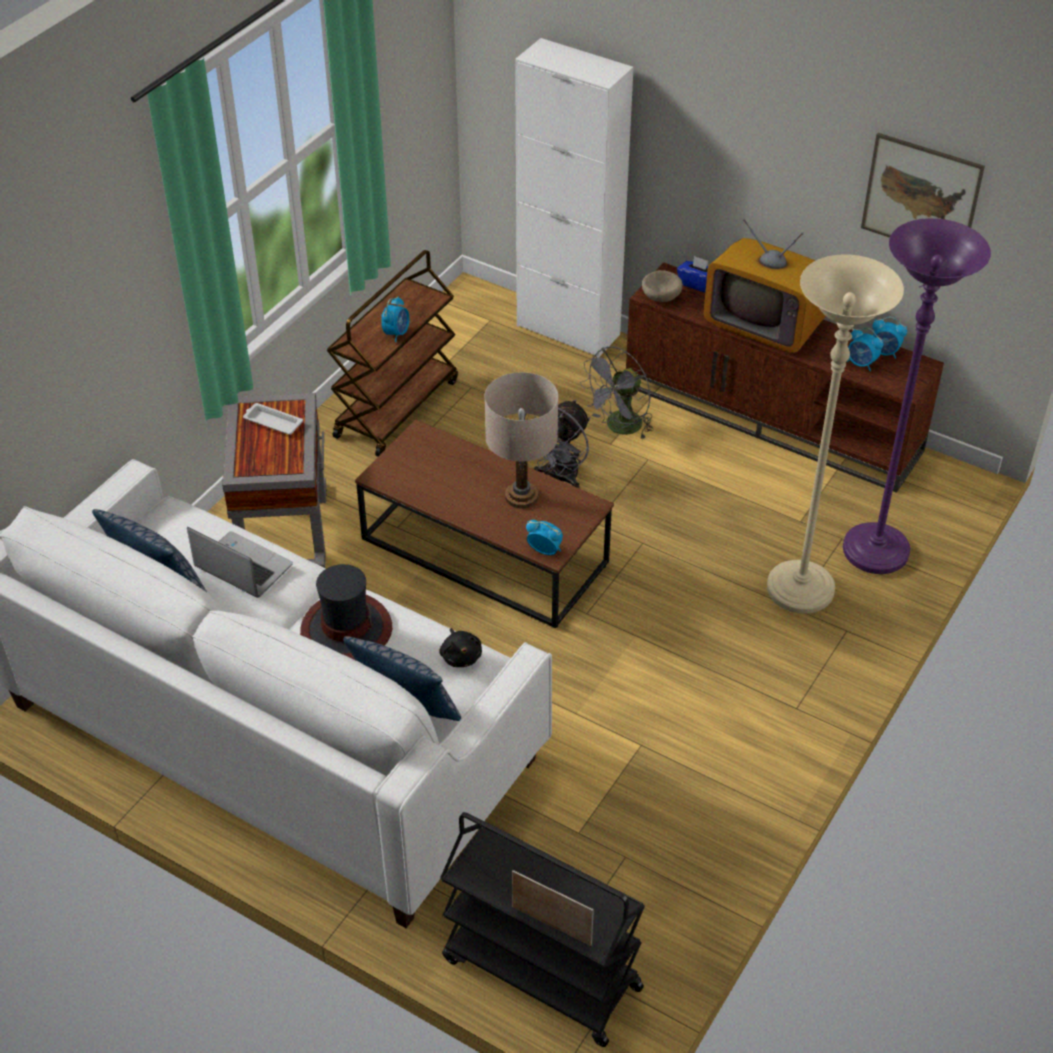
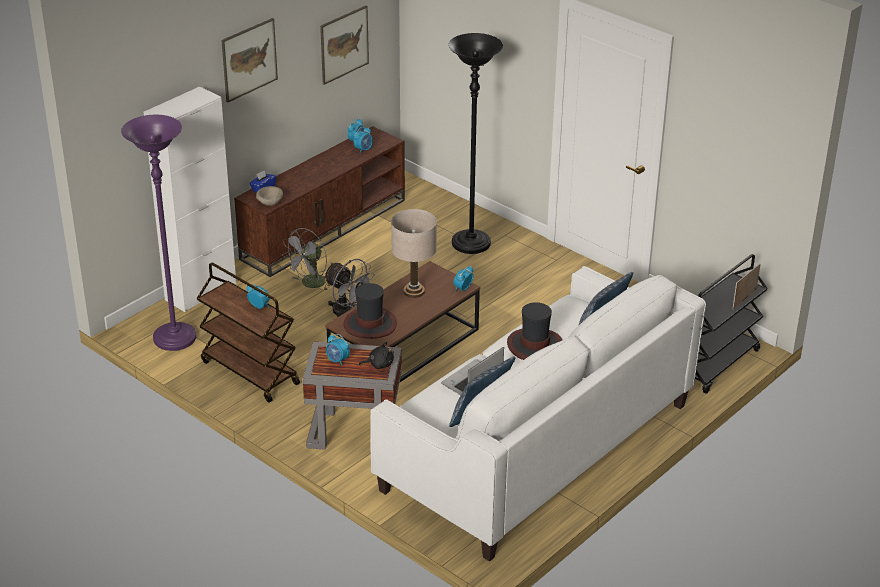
camera: 80 degrees left, 10 degrees down
white tray [243,403,303,435] -> alarm clock [326,334,350,366]
black plush toy [439,628,482,667] -> black plush toy moved to [359,342,394,369]
grey fan [580,346,653,440] -> grey fan turned 75 degrees clockwise [283,228,330,290]
television [704,219,826,353] -> none
beige floor lamp [767,254,904,614] -> black floor lamp [448,33,503,254]
purple floor lamp [843,218,991,574] -> purple floor lamp moved to [121,115,196,351]
none -> picture [221,18,278,103]
none -> hat [343,283,397,339]

